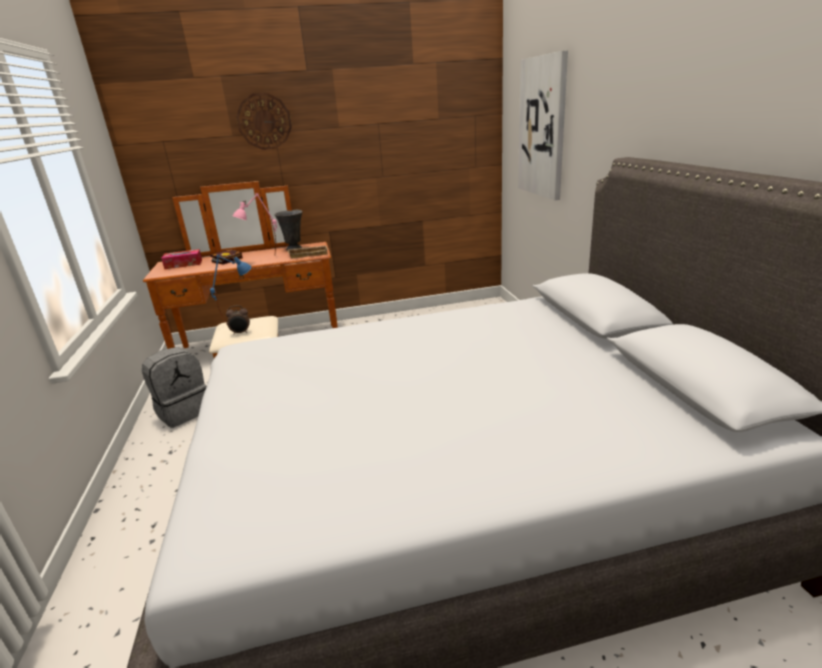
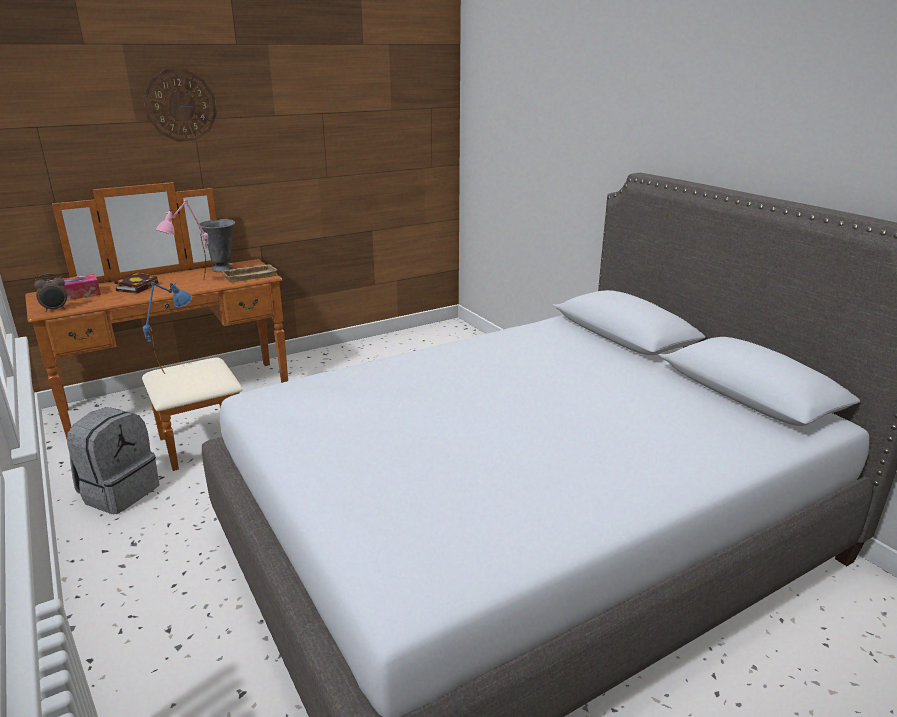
camera: 20 degrees left, 0 degrees up
alarm clock [226,305,250,335] -> alarm clock moved to [34,273,67,312]
picture [518,50,568,200] -> none

